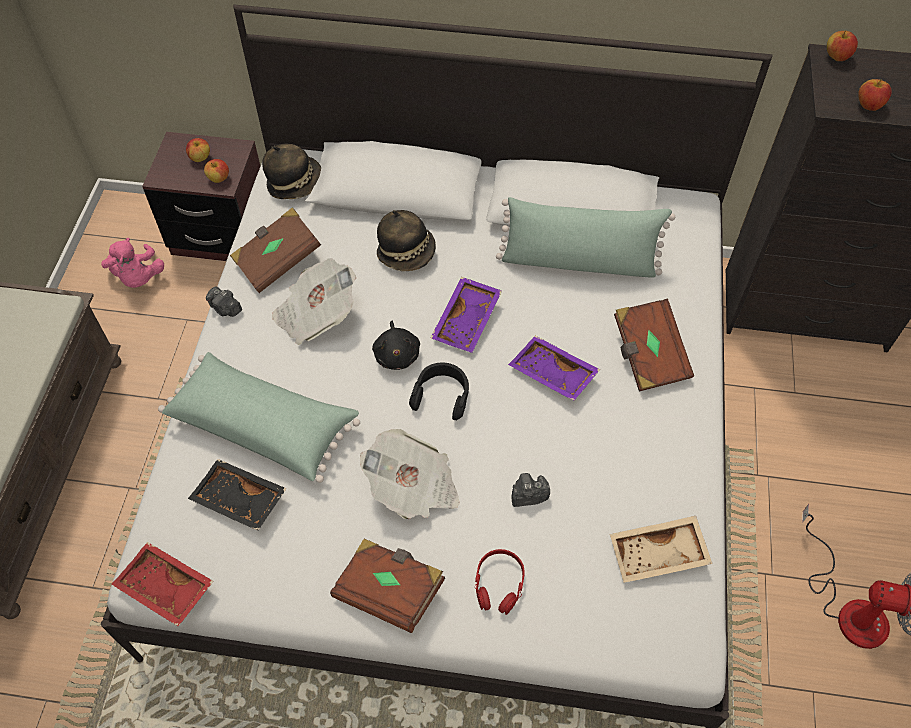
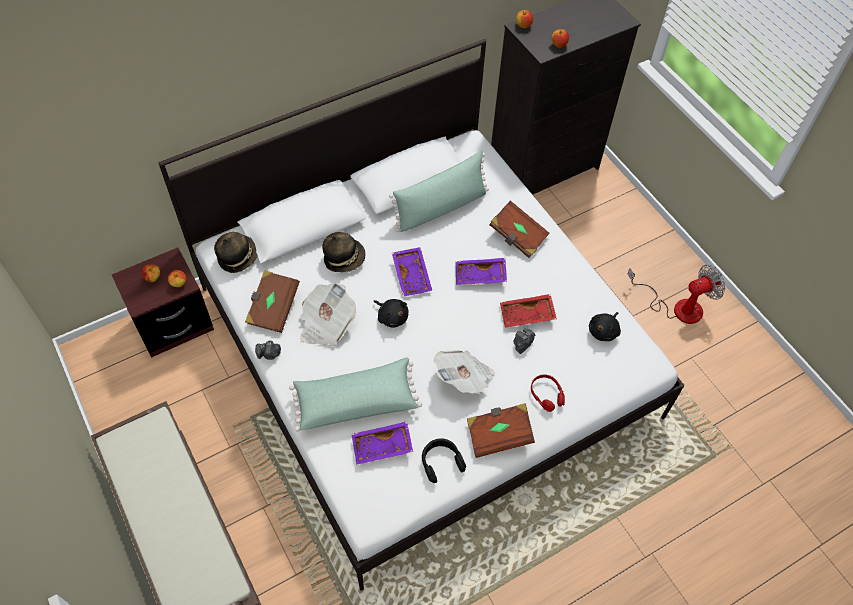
camera: 40 degrees left, 0 degrees up
pink plush toy [101,238,164,288] -> none
red tray [112,542,214,626] -> red tray moved to [500,294,557,327]
black tray [188,459,287,531] -> purple tray [352,421,413,465]
black headphones [409,362,469,421] -> black headphones moved to [422,438,466,484]
beige tray [610,516,712,583] -> black plush toy [589,312,621,341]

